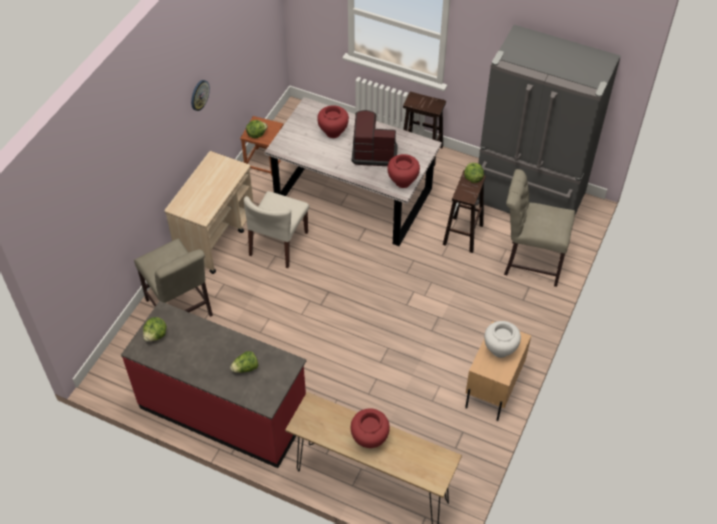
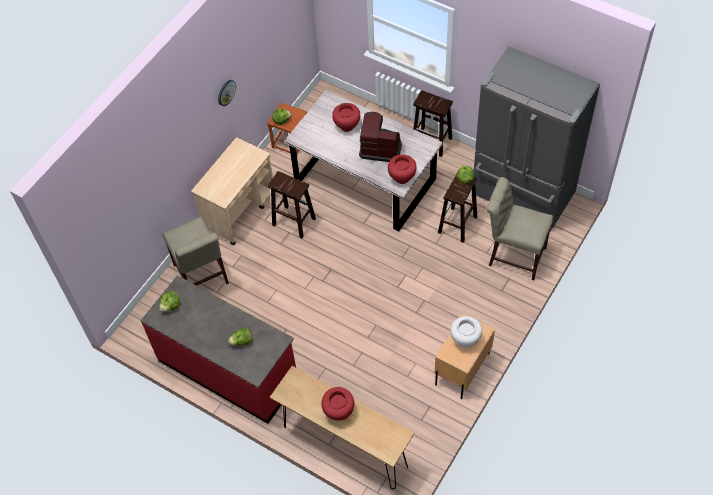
camera: 10 degrees right, 5 degrees up
beige chair [244,191,309,268] -> brown stool [268,171,316,239]

